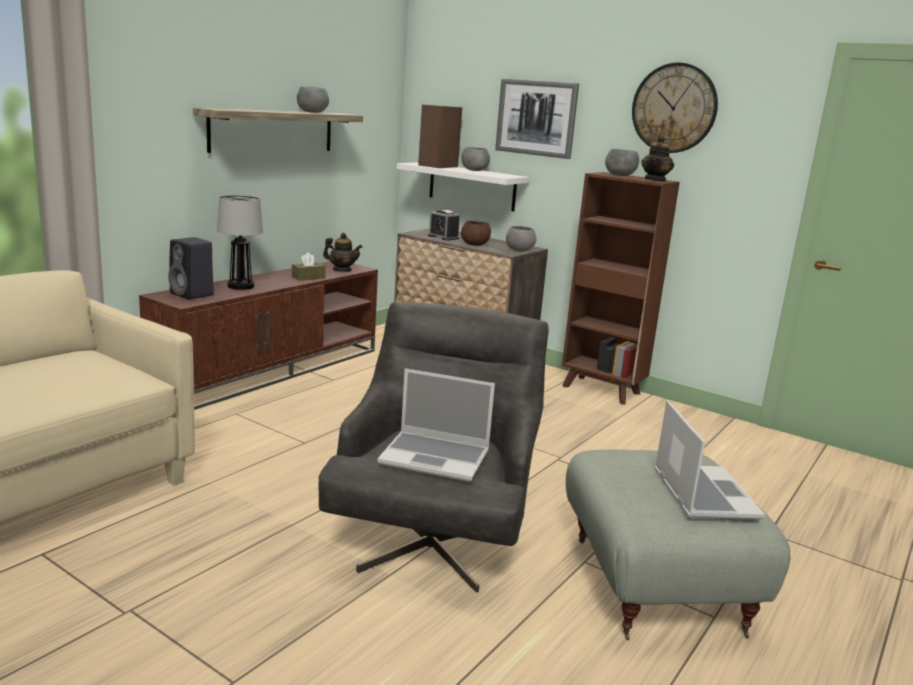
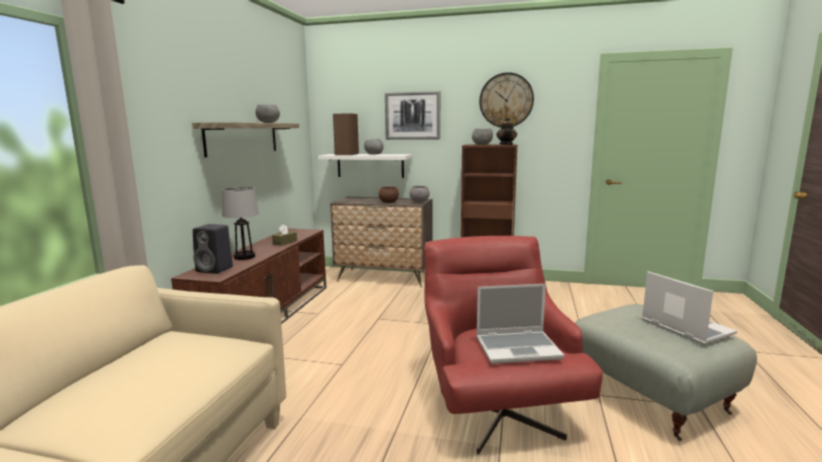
camera: 20 degrees left, 5 degrees down
grey armchair [319,302,549,593] -> red armchair [424,236,603,454]
teapot [323,233,362,272] -> none
alarm clock [428,210,460,241] -> none

